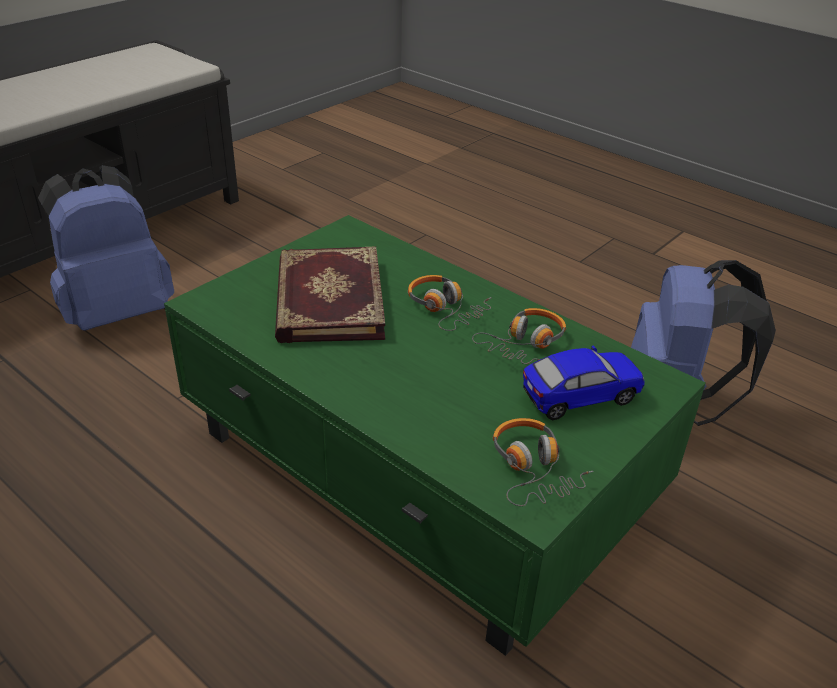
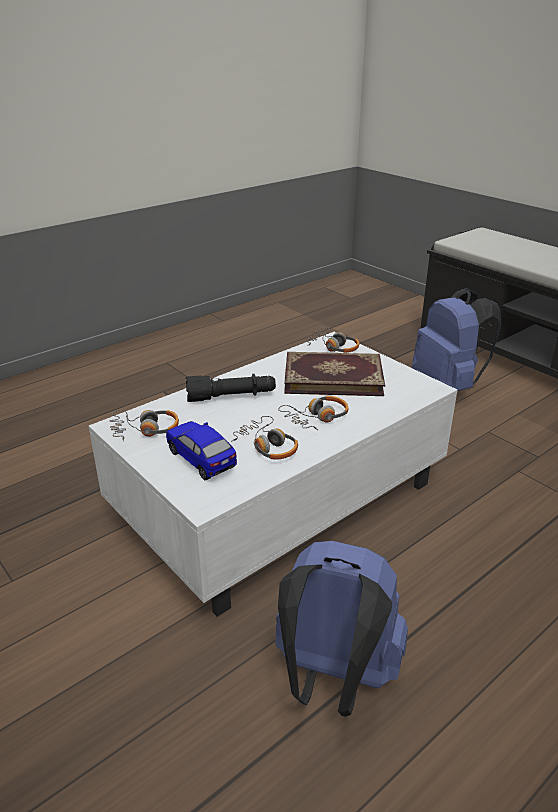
camera: 100 degrees right, 5 degrees down
green coffee table [164,215,706,656] -> white coffee table [88,332,458,617]
toy car [523,346,645,420] -> toy car turned 150 degrees clockwise [166,421,237,480]
none -> black flashlight [186,374,276,402]
none -> headphones [305,327,359,353]

